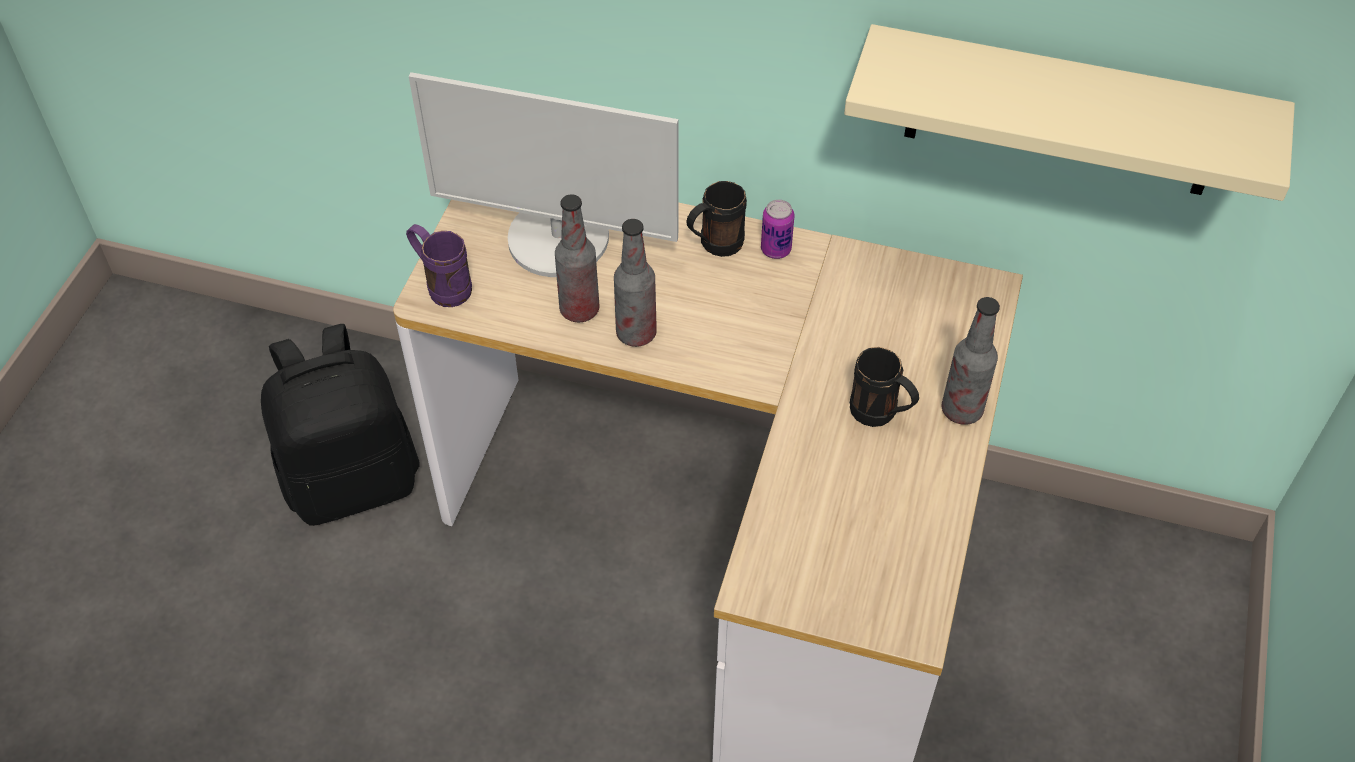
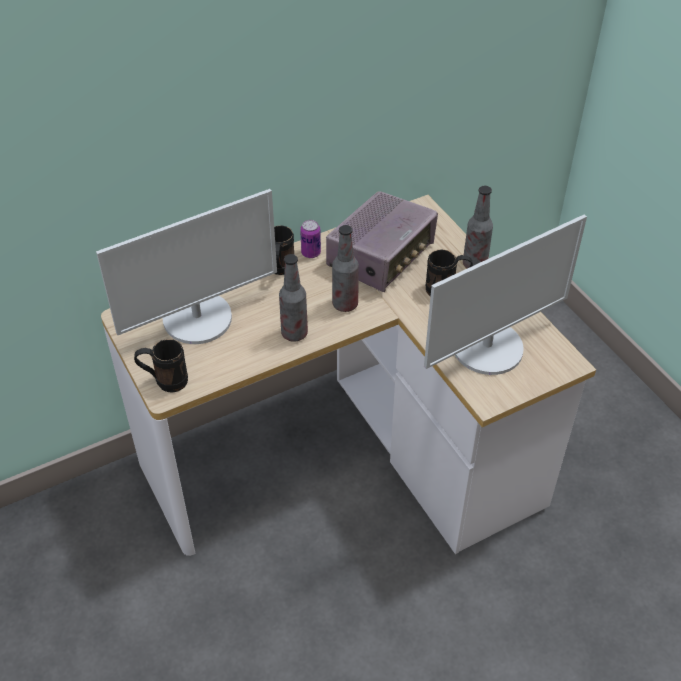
camera: 45 degrees left, 5 degrees down
black backpack [261,324,420,526] -> none
purple mug [406,224,472,307] -> black mug [134,339,188,392]
bottle [555,194,600,322] -> bottle moved to [332,225,359,312]
beige shelf [844,24,1295,201] -> none
none -> radio [326,191,438,292]
none -> monitor [424,215,587,375]

